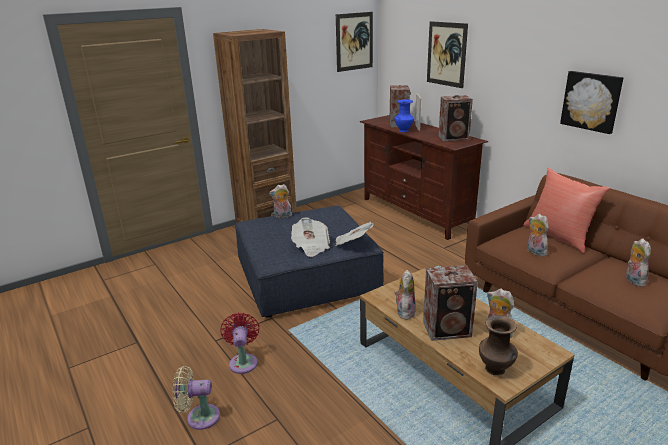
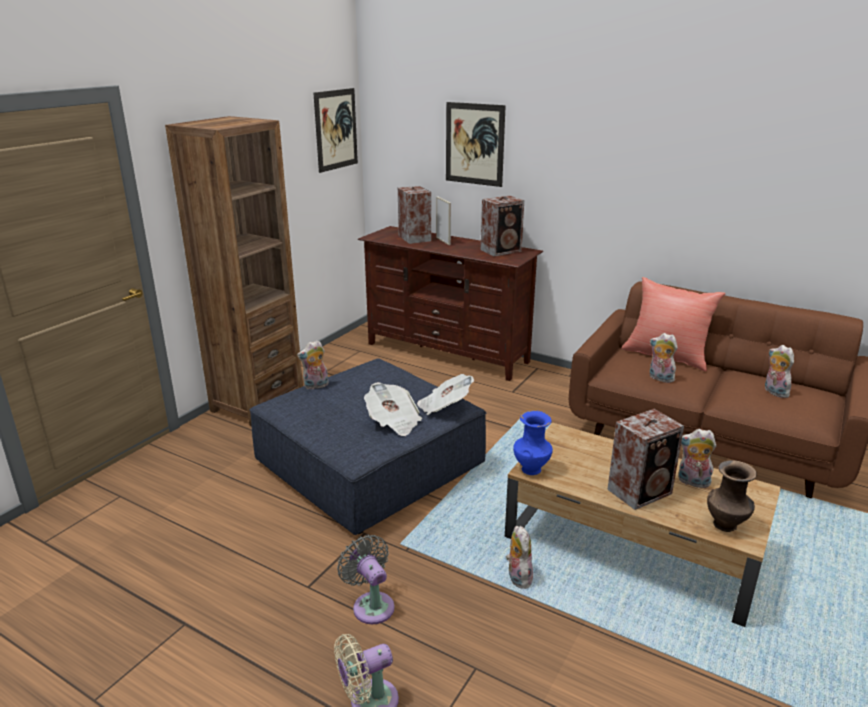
camera: 25 degrees left, 0 degrees up
red fan [220,313,259,374] -> grey fan [337,535,394,624]
plush toy [394,270,416,320] -> plush toy moved to [506,526,533,589]
blue vase [395,99,414,132] -> blue vase moved to [513,410,553,475]
picture [560,71,624,134] -> none

